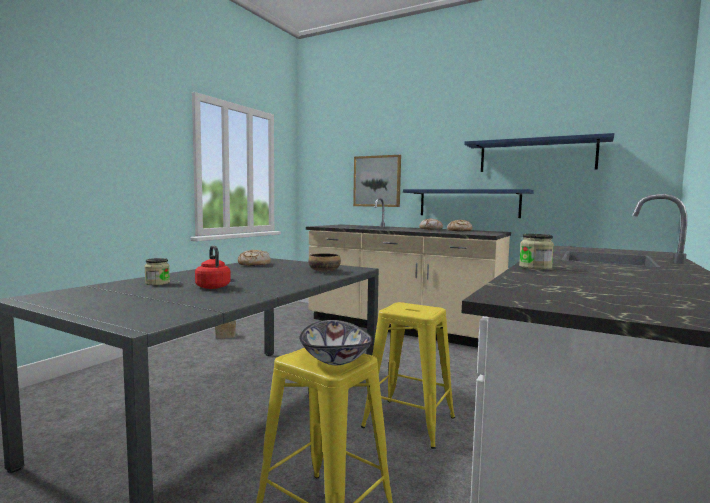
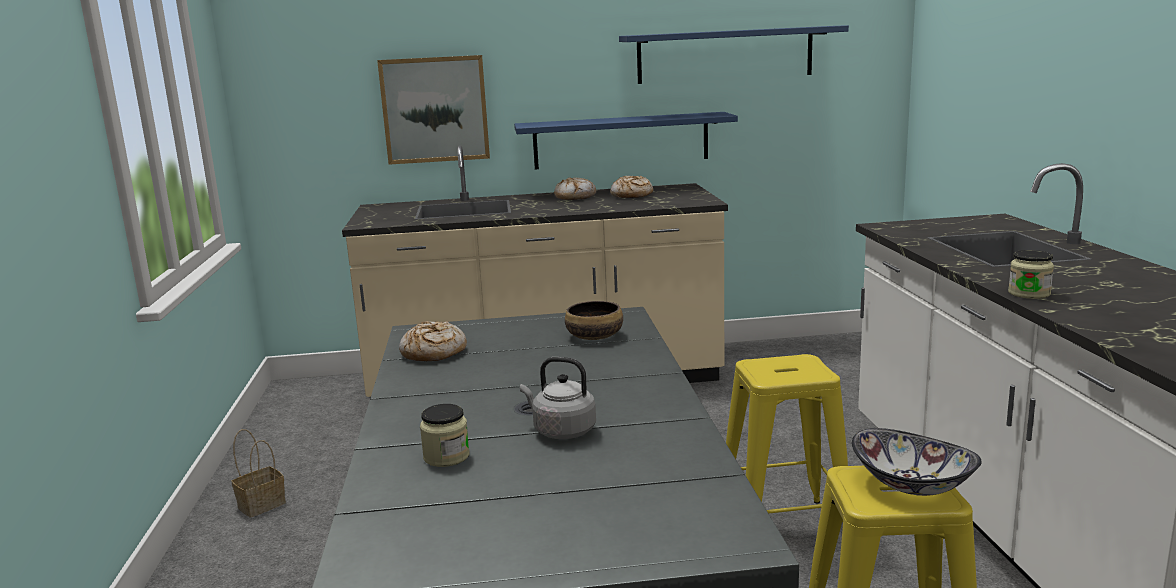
camera: 35 degrees left, 10 degrees up
red kettle [195,246,231,289] -> grey kettle [520,357,596,439]

